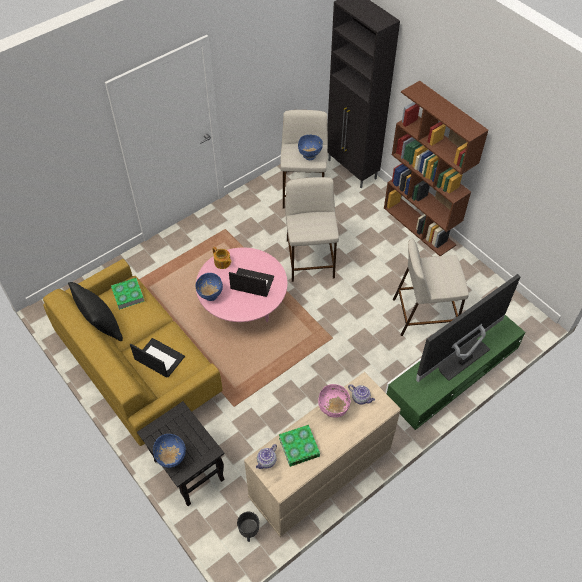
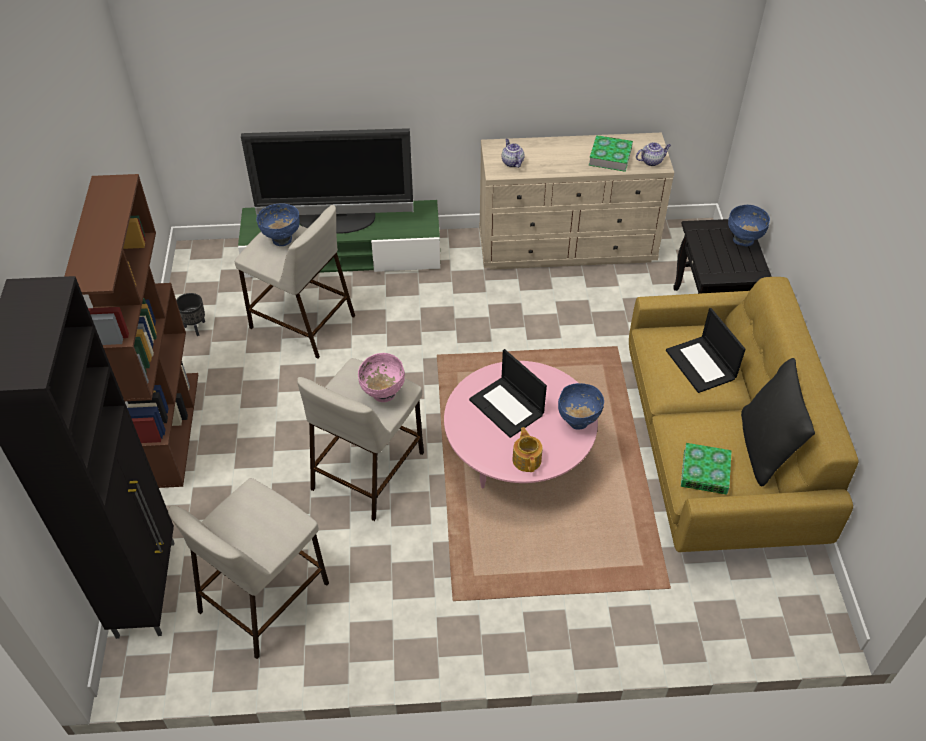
camera: 145 degrees left, 5 degrees down
black planter [237,512,259,542] -> black planter moved to [176,293,205,336]
blue bowl [298,135,323,160] -> blue bowl moved to [256,204,300,246]
pink bowl [318,384,350,418] -> pink bowl moved to [358,353,405,402]

